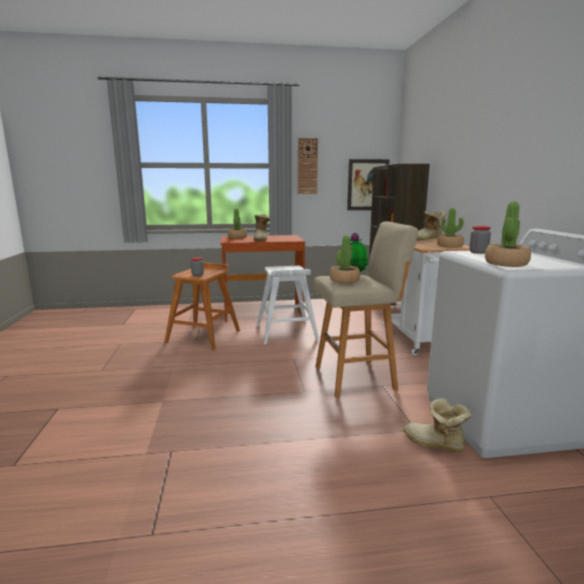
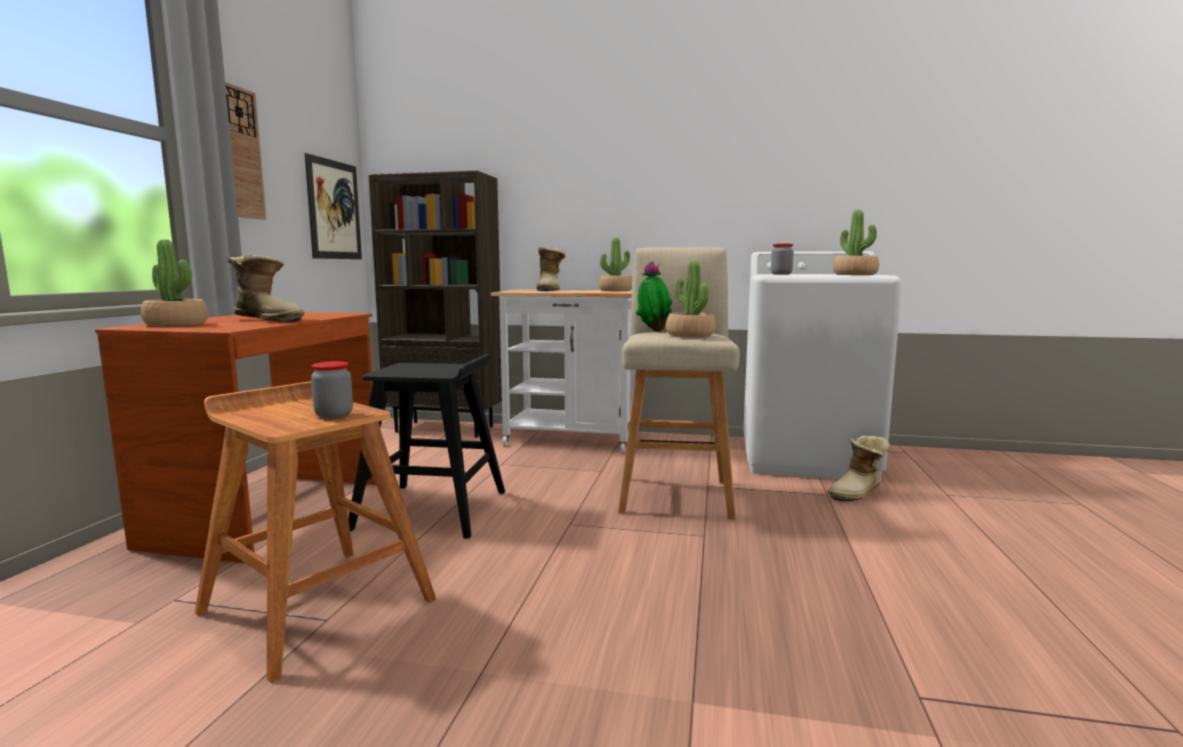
camera: 70 degrees left, 5 degrees down
white stool [257,266,319,344] -> black stool [348,354,505,539]

